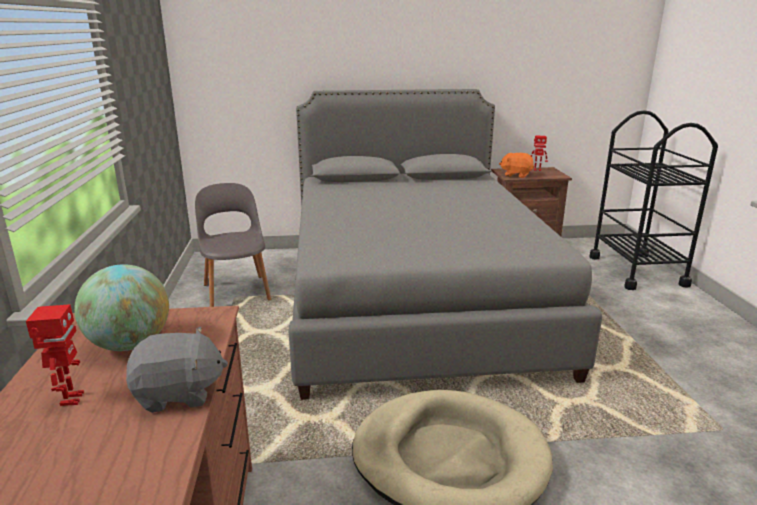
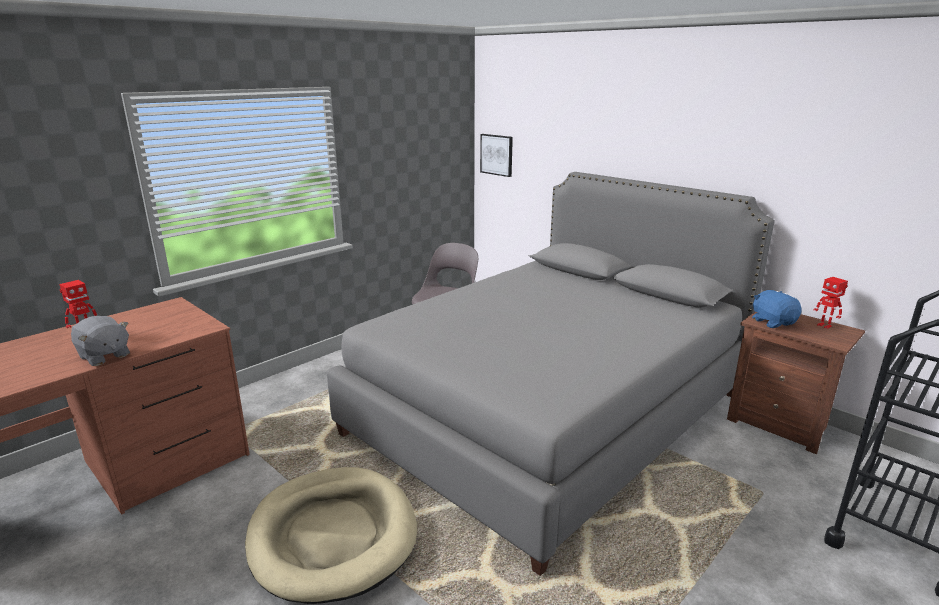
camera: 50 degrees right, 0 degrees up
globe [74,264,169,351] -> none
orange plush toy [499,153,534,178] -> blue plush toy [752,290,802,328]
none -> picture [480,134,513,177]

